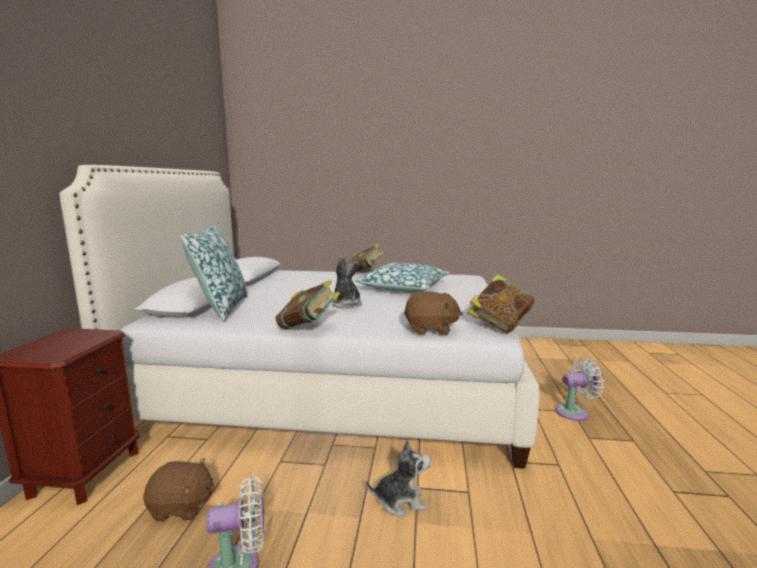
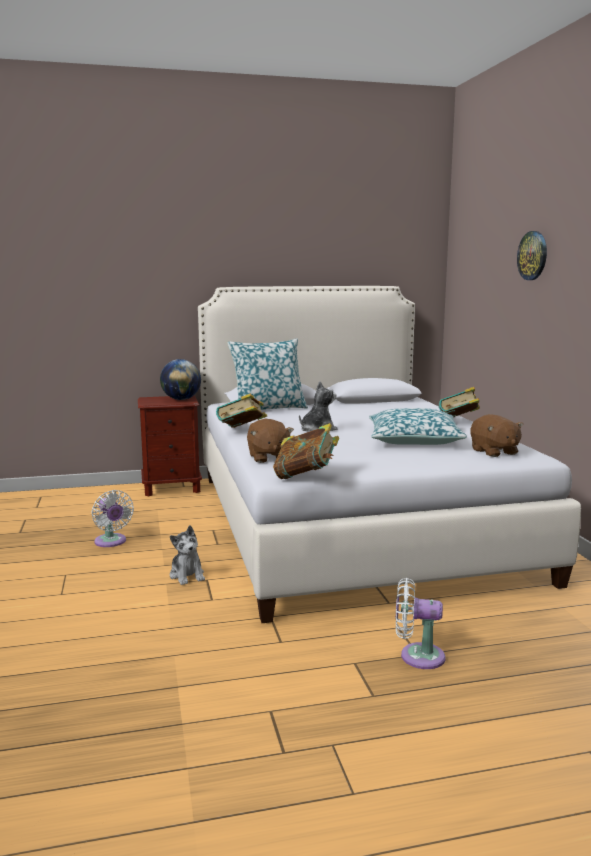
camera: 70 degrees right, 0 degrees up
brown plush toy [143,458,216,521] -> brown plush toy moved to [471,414,524,457]
white fan [556,358,605,421] -> white fan turned 135 degrees clockwise [396,578,445,669]
none -> globe [160,359,201,400]
none -> wall clock [517,231,547,280]

